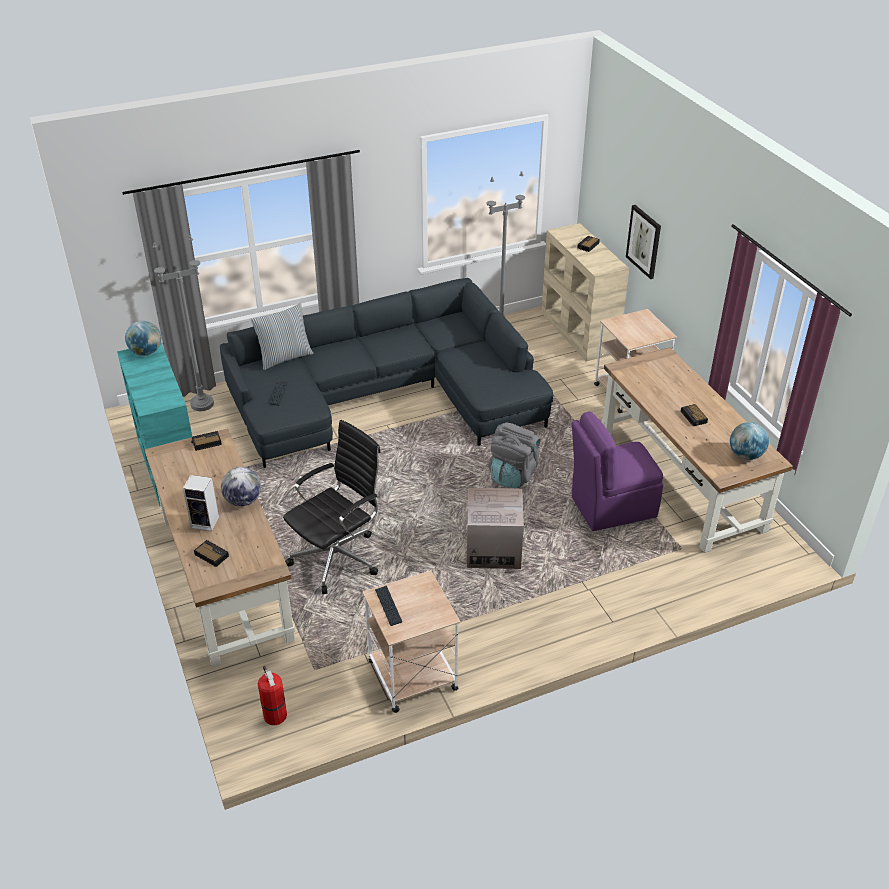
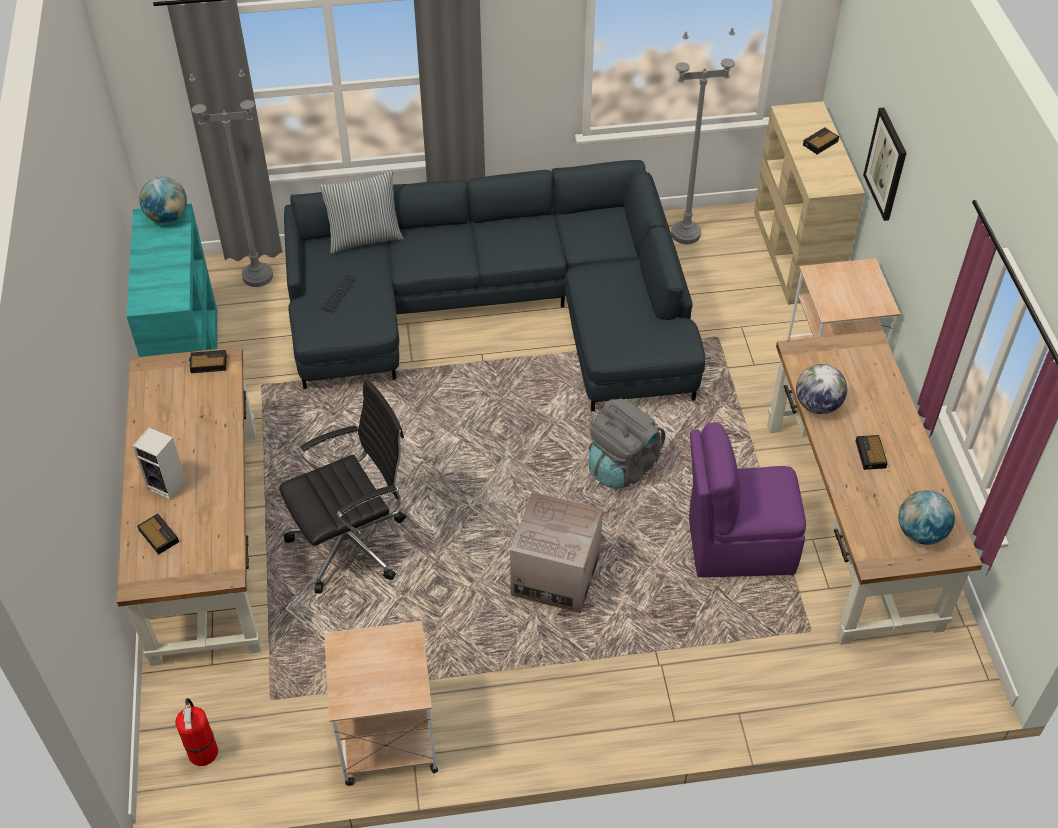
camera: 15 degrees right, 10 degrees up
globe [221,467,261,507] -> globe moved to [796,364,847,414]
keyboard [375,586,402,626] -> none

